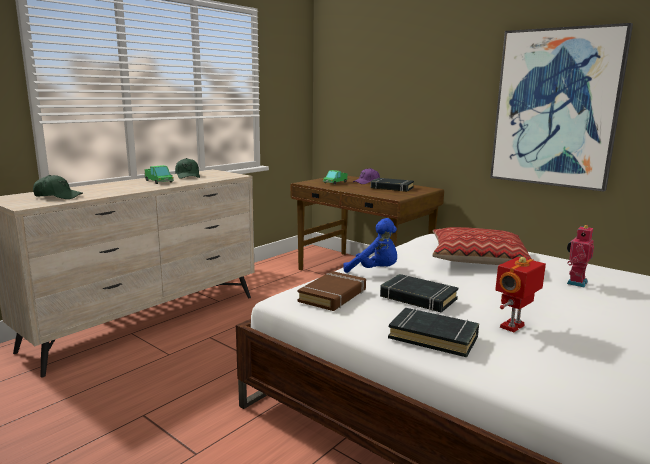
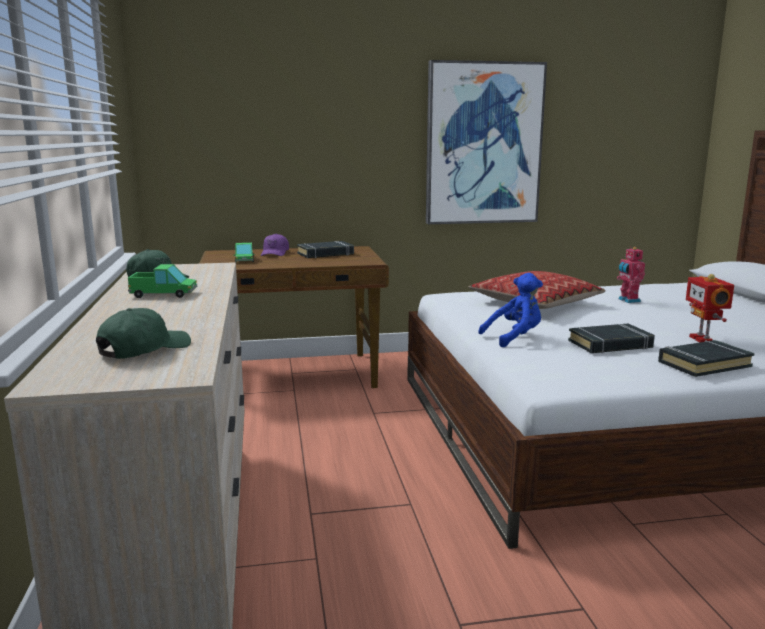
camera: 50 degrees left, 0 degrees up
brown book [297,271,366,311] -> none

